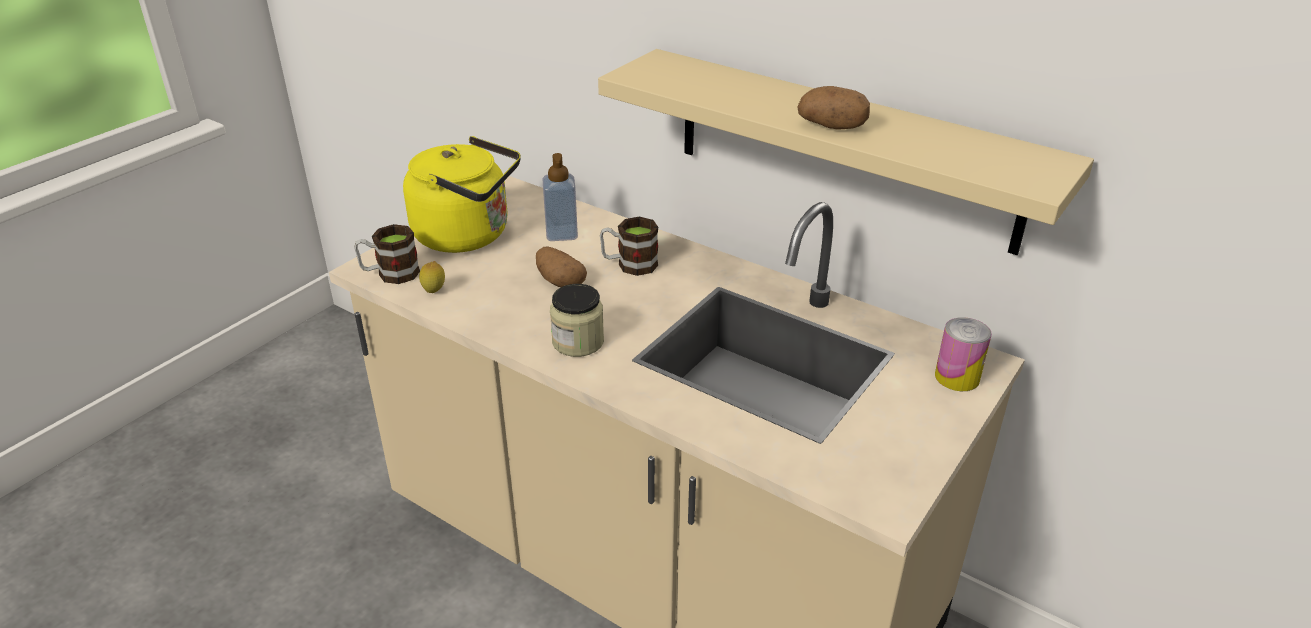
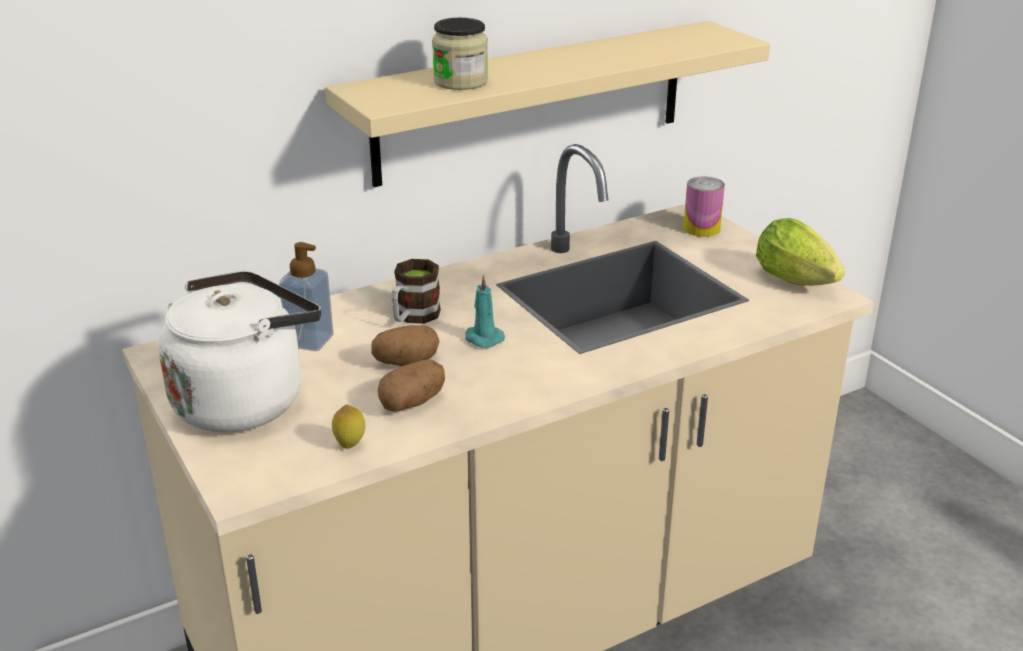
camera: 65 degrees left, 5 degrees down
mug [354,224,420,284] -> none
yellow kettle [403,136,521,253] -> white kettle [158,271,321,432]
jar [550,284,604,357] -> jar moved to [432,18,488,90]
potato [798,86,870,130] -> potato moved to [378,359,445,411]
none -> turquoise candle [465,275,505,348]
none -> lettuce [756,218,845,286]

